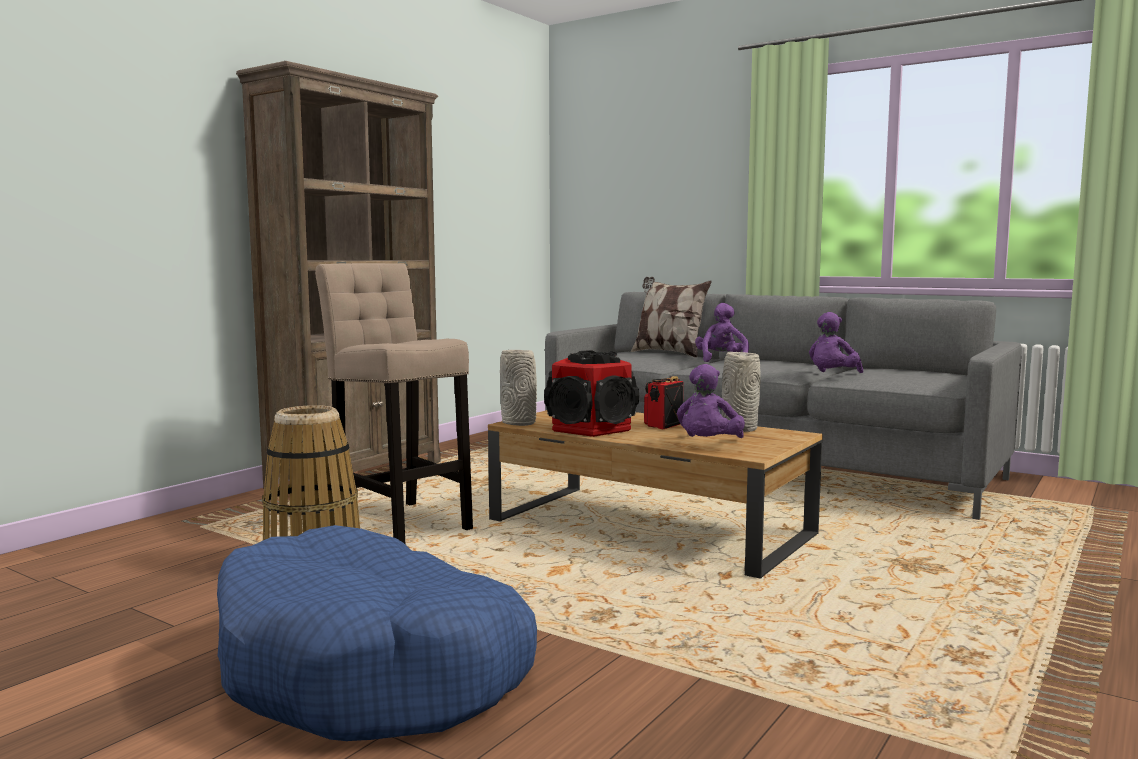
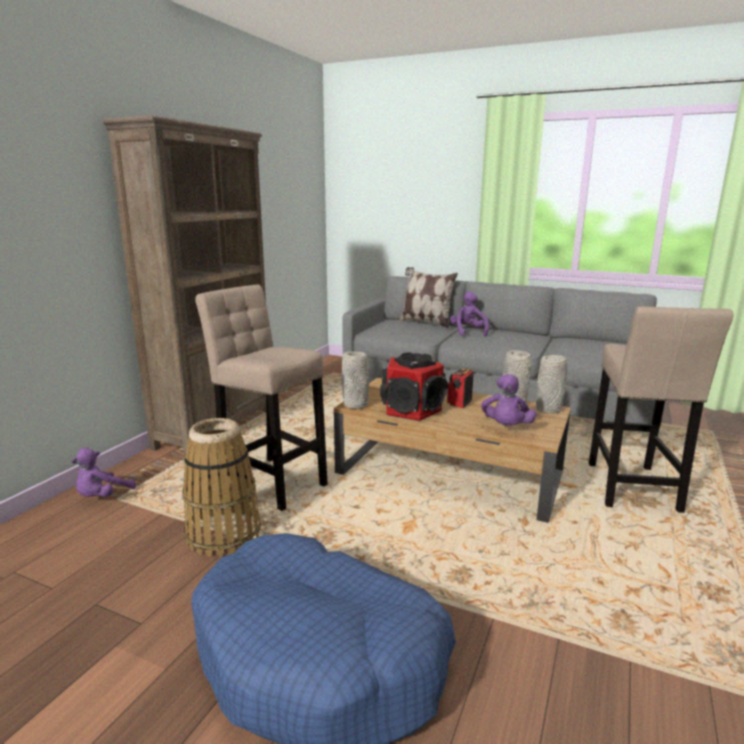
camera: 10 degrees left, 10 degrees up
purple plush toy [809,312,863,373] -> purple plush toy moved to [72,448,136,497]
none -> grey vase [536,355,567,413]
none -> beige stool [589,306,733,513]

